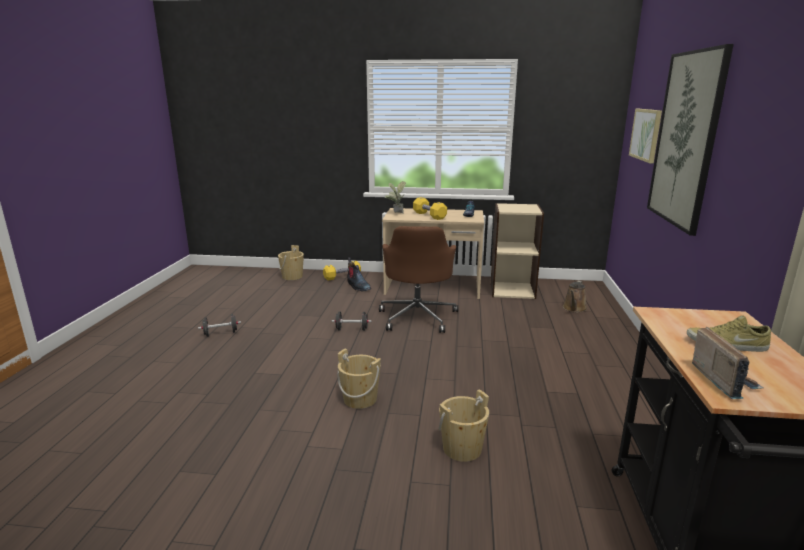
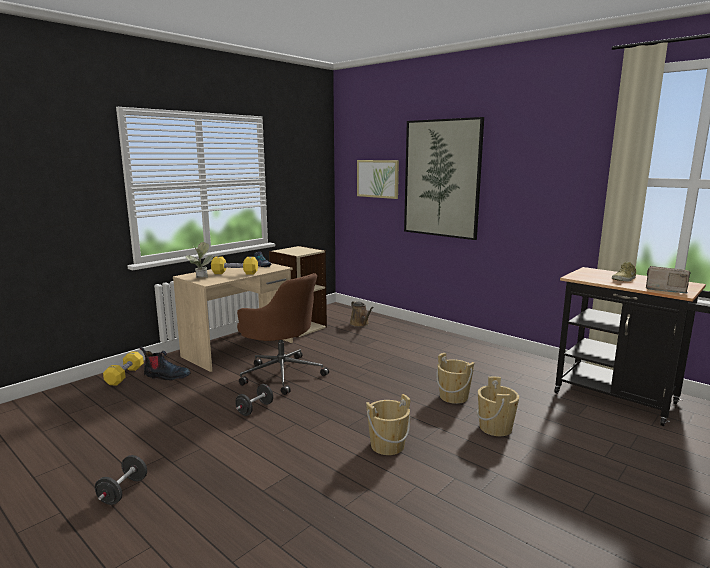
camera: 55 degrees left, 5 degrees down
beige bucket [278,245,304,280] -> beige bucket moved to [436,353,474,404]

